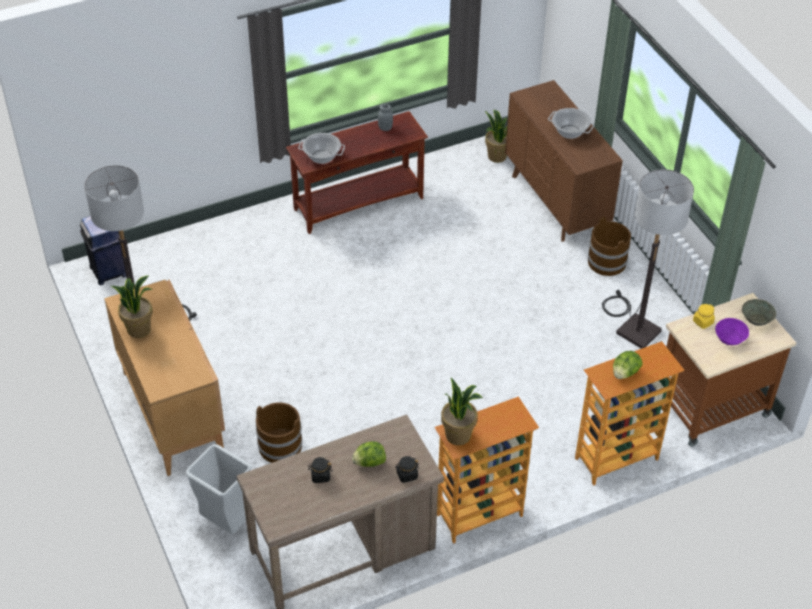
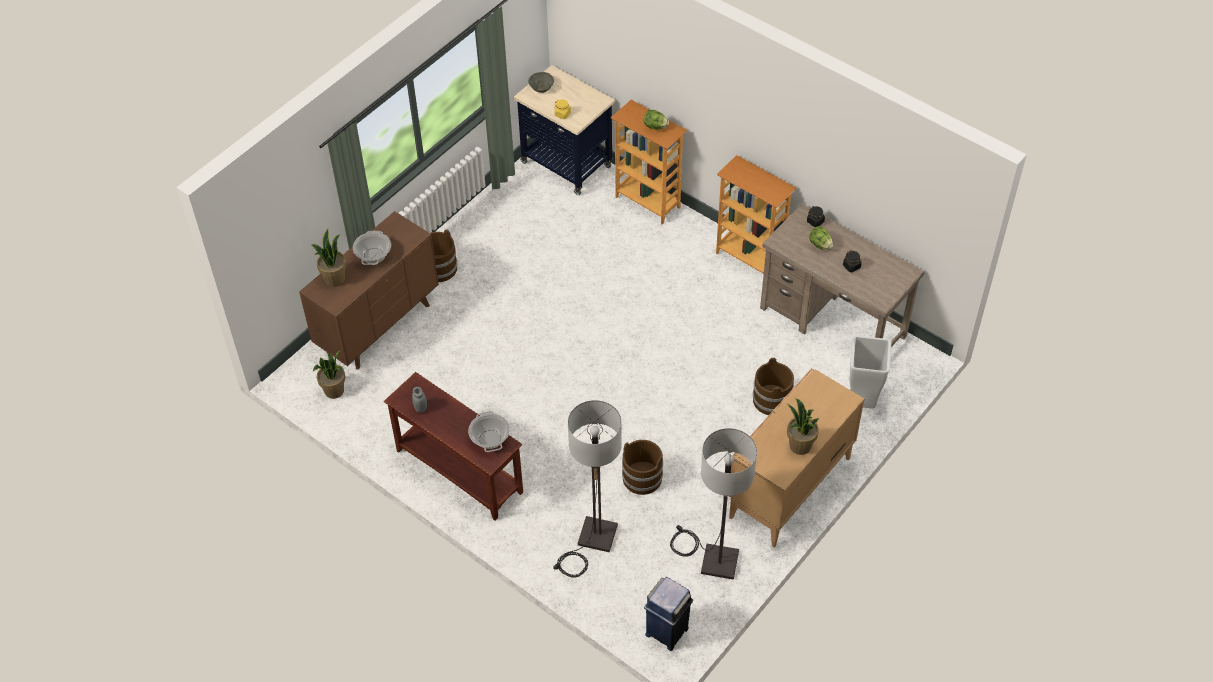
camera: 115 degrees left, 5 degrees up
potted plant [441,378,483,445] -> potted plant moved to [311,229,346,287]
floor lamp [602,169,694,349] -> floor lamp moved to [553,400,622,578]
brown cart [666,293,796,447] -> blue cart [514,65,615,196]
purple bowl [715,318,749,345] -> none
none -> brown bucket [622,440,663,495]

